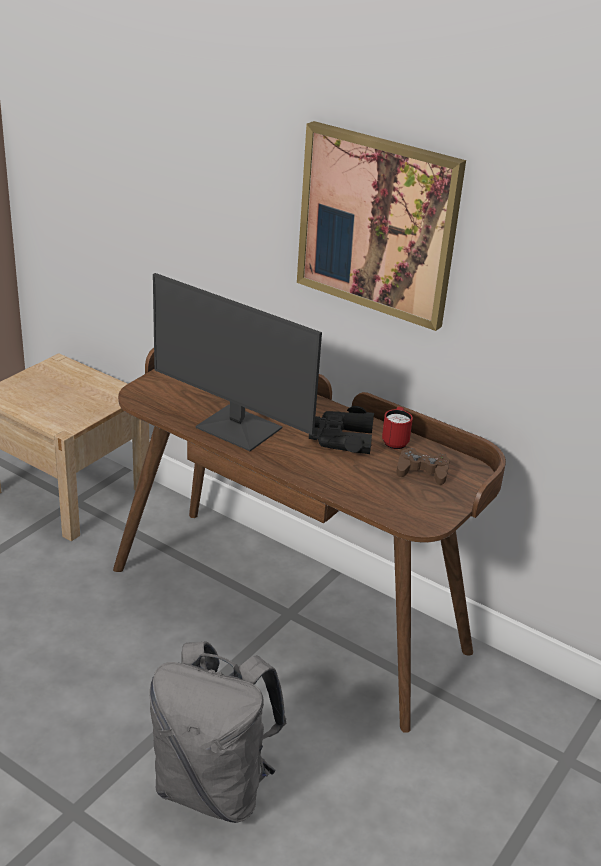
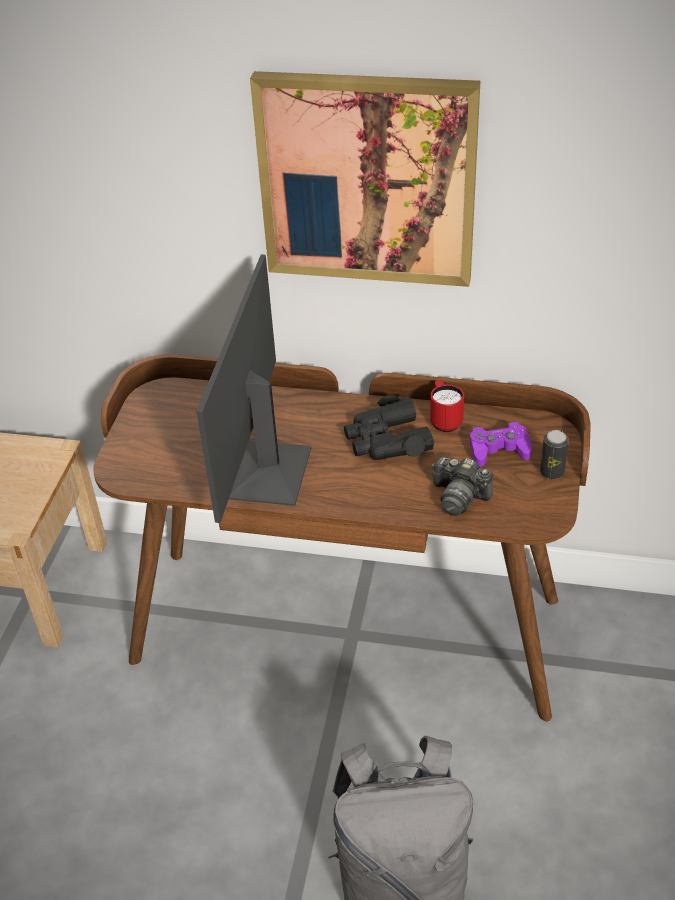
camera: 20 degrees left, 10 degrees up
monitor [153,273,322,451] -> monitor turned 90 degrees clockwise [197,254,311,523]
brown game controller [396,448,449,485] -> purple game controller [470,422,532,467]
none -> camera [432,457,493,516]
none -> can [540,430,569,479]

